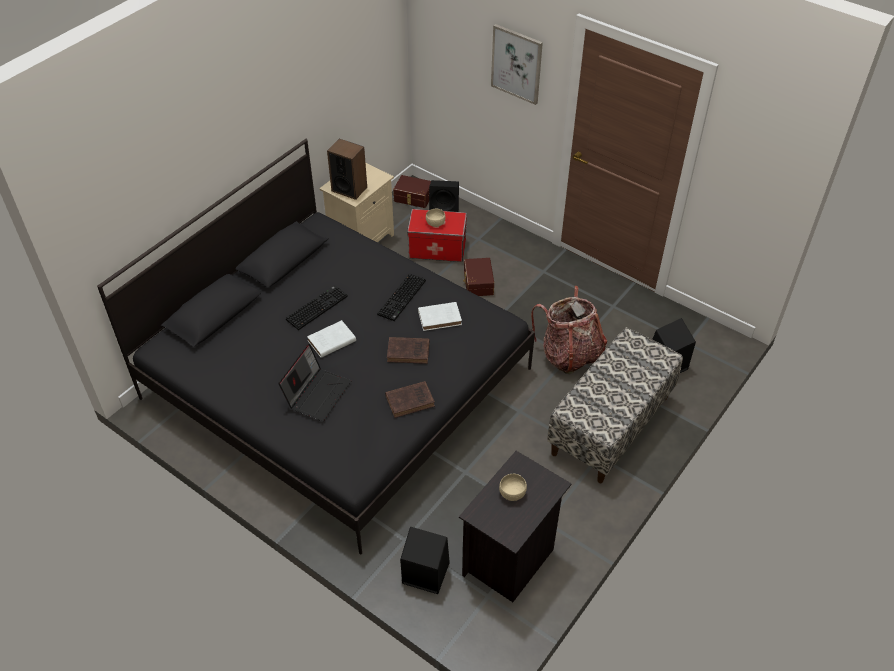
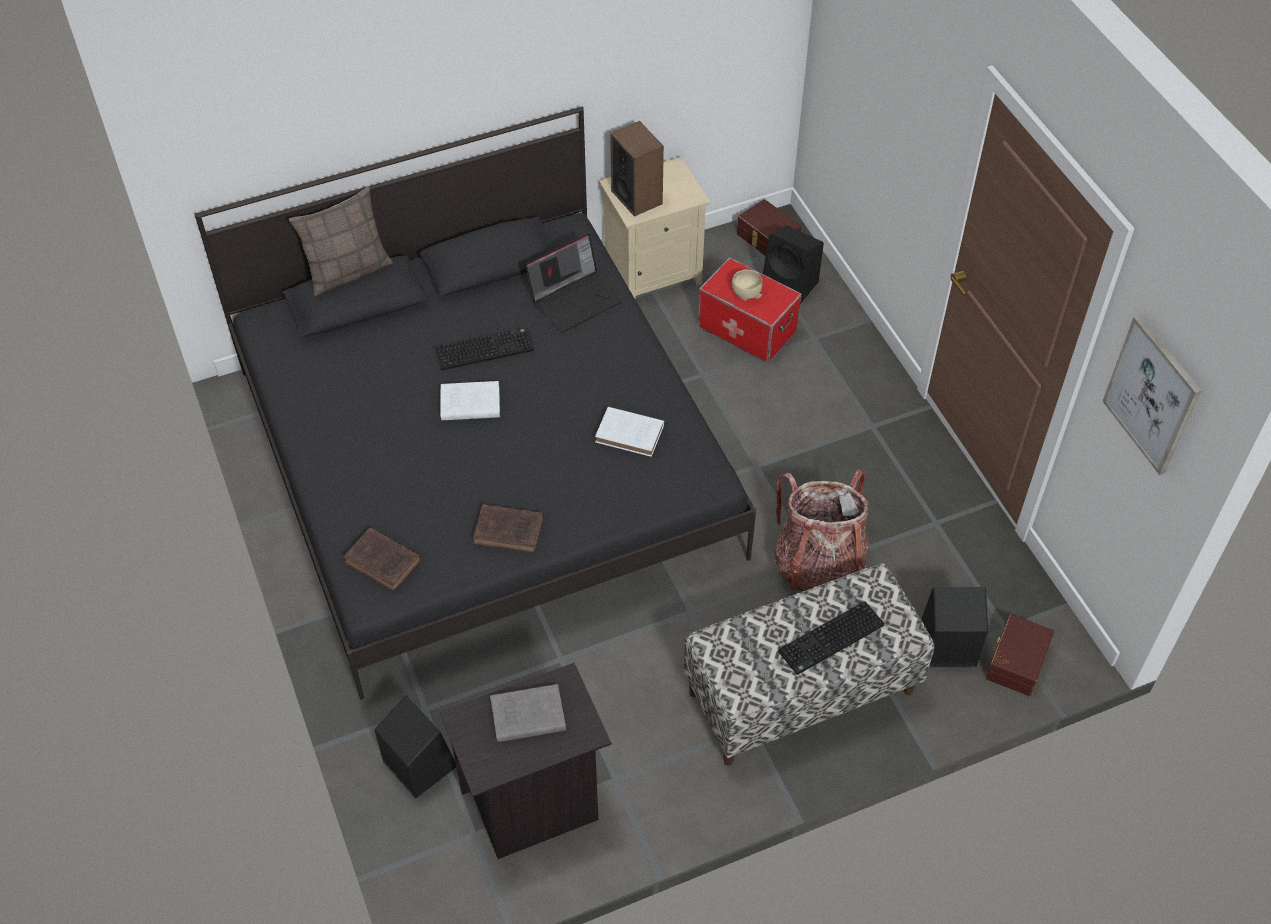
camera: 30 degrees right, 5 degrees up
laptop [278,343,351,421] -> laptop moved to [525,233,623,333]
keyboard [377,273,426,321] -> keyboard moved to [778,601,884,675]
brown book [387,337,430,364] -> brown book moved to [343,527,421,591]
brown storage box [463,258,494,296] -> brown storage box moved to [986,614,1054,696]
picture [491,24,543,105] -> picture moved to [1102,315,1202,475]
beige bowl [499,474,527,501] -> grey book [490,684,566,742]
none -> pillow [288,187,393,296]

